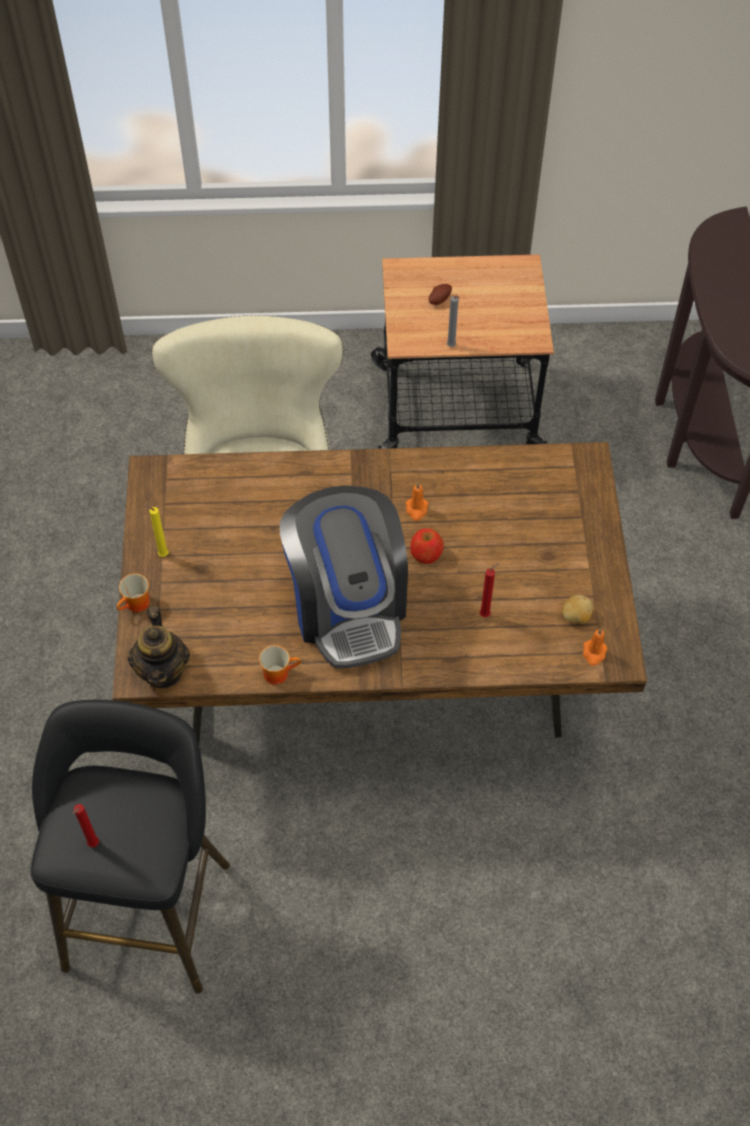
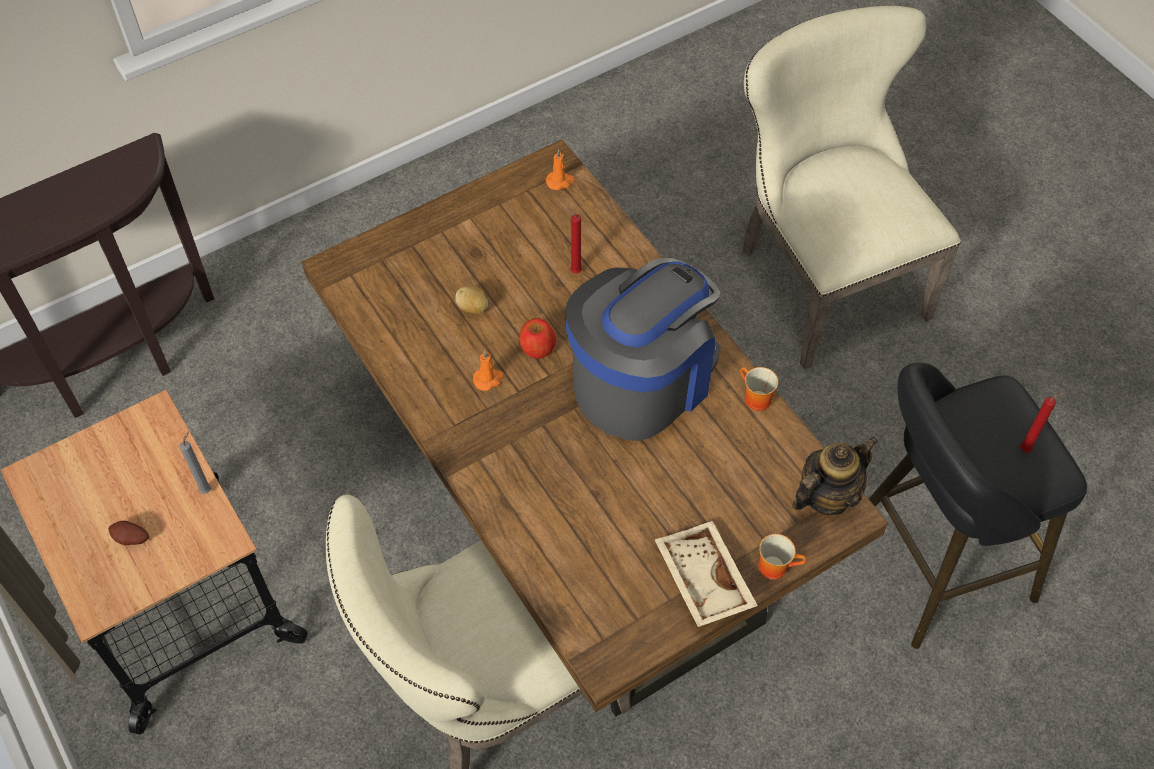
camera: 120 degrees left, 0 degrees up
yellow candle [143,504,169,557] -> beige tray [655,521,758,627]
potato [562,595,593,623] -> potato moved to [455,287,488,314]
none -> beige chair [743,6,961,369]

